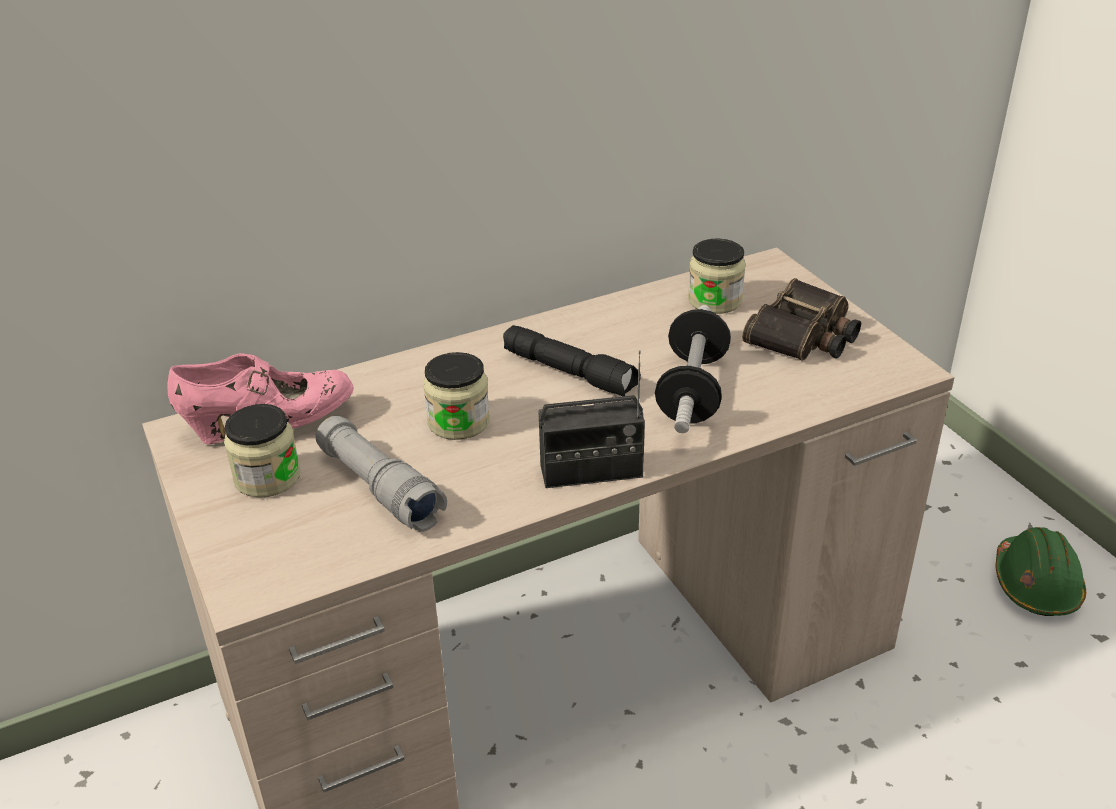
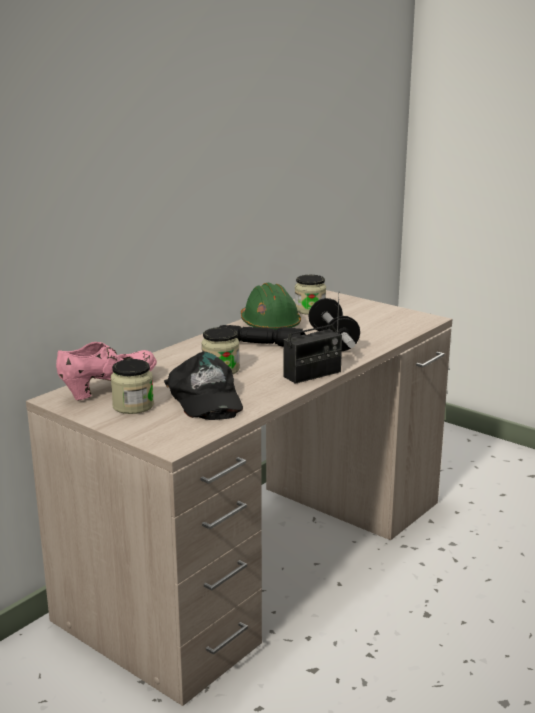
camera: 25 degrees left, 15 degrees down
grey flashlight [316,416,447,532] -> black cap [164,352,243,420]
binoculars [742,278,861,361] -> none
green hard hat [996,527,1086,616] -> green hard hat moved to [241,283,301,331]

